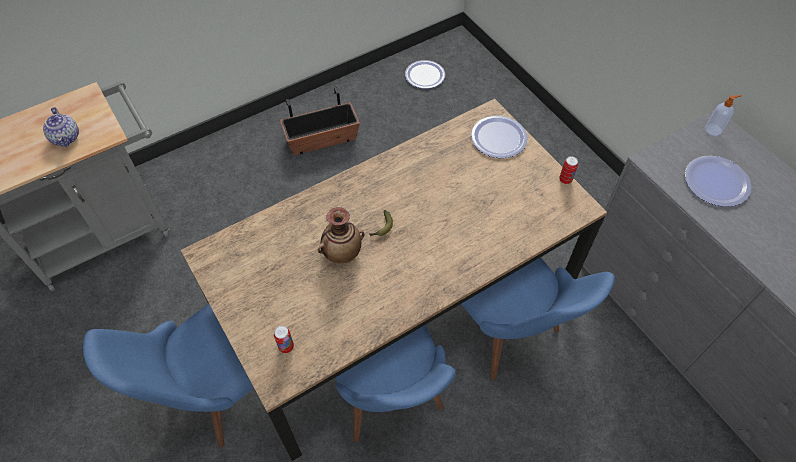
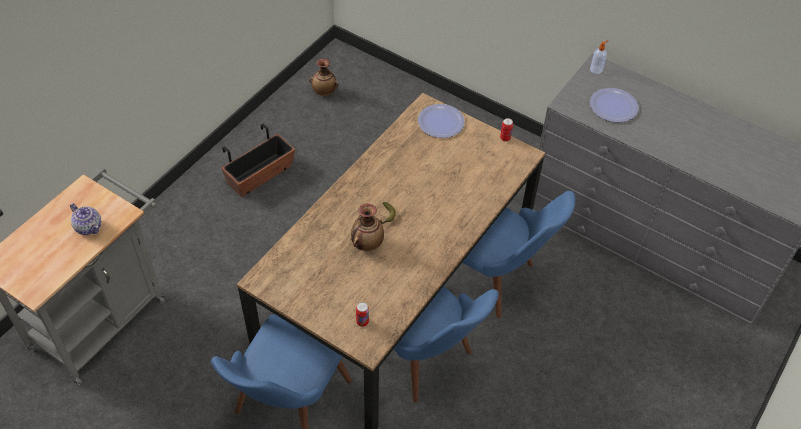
camera: 25 degrees left, 5 degrees down
plate [405,60,445,89] -> vase [309,59,339,96]

